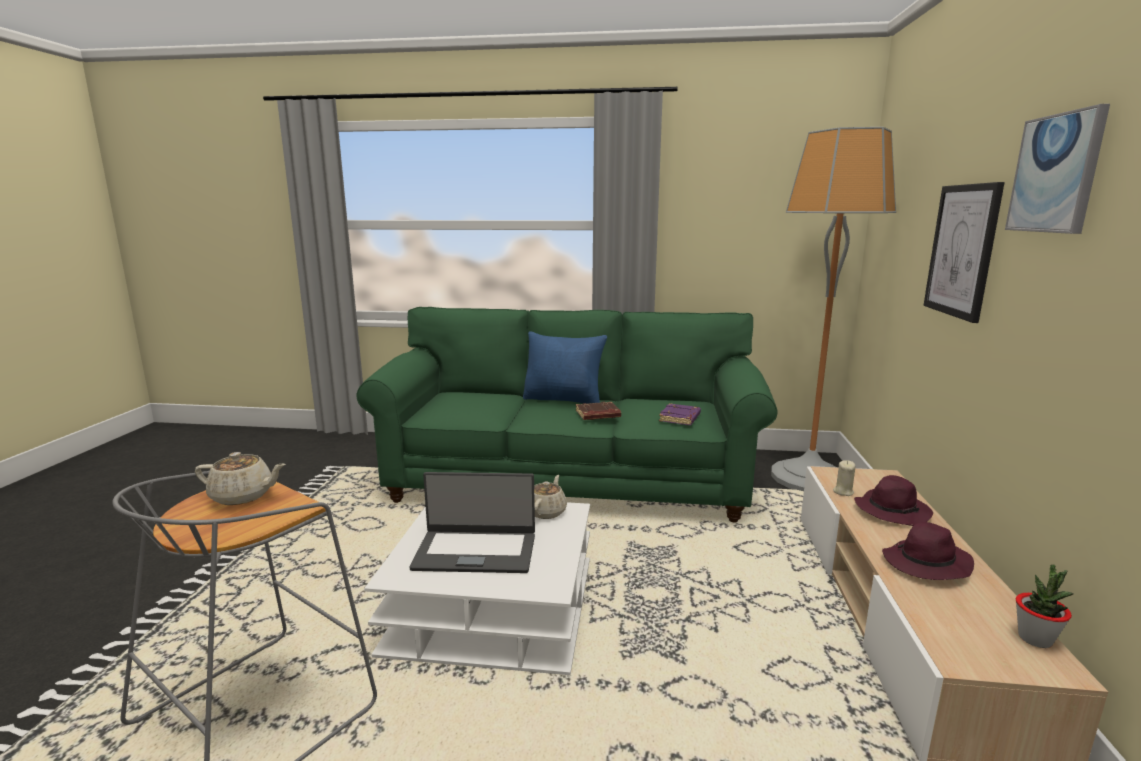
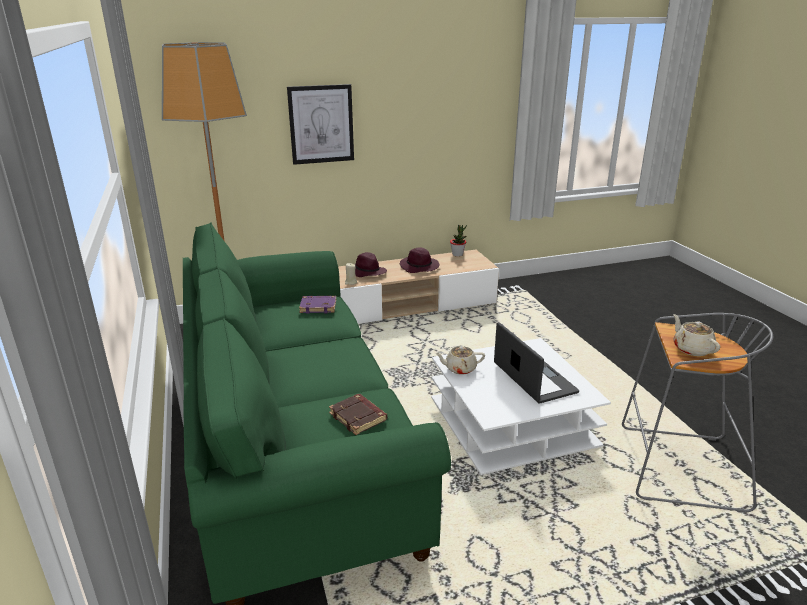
camera: 115 degrees left, 10 degrees up
blue pillow [523,331,607,404] -> none
brown book [576,402,621,420] -> brown book moved to [329,394,387,435]
picture [1005,104,1110,234] -> none

